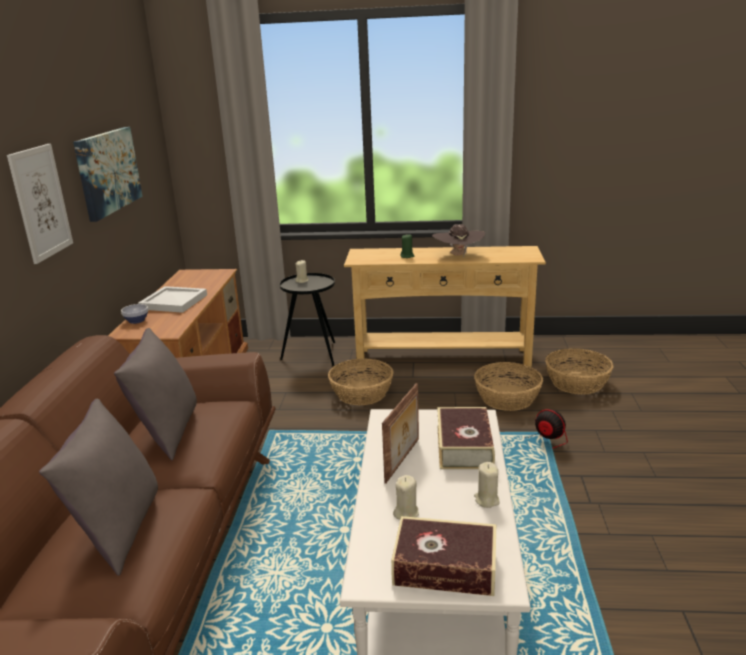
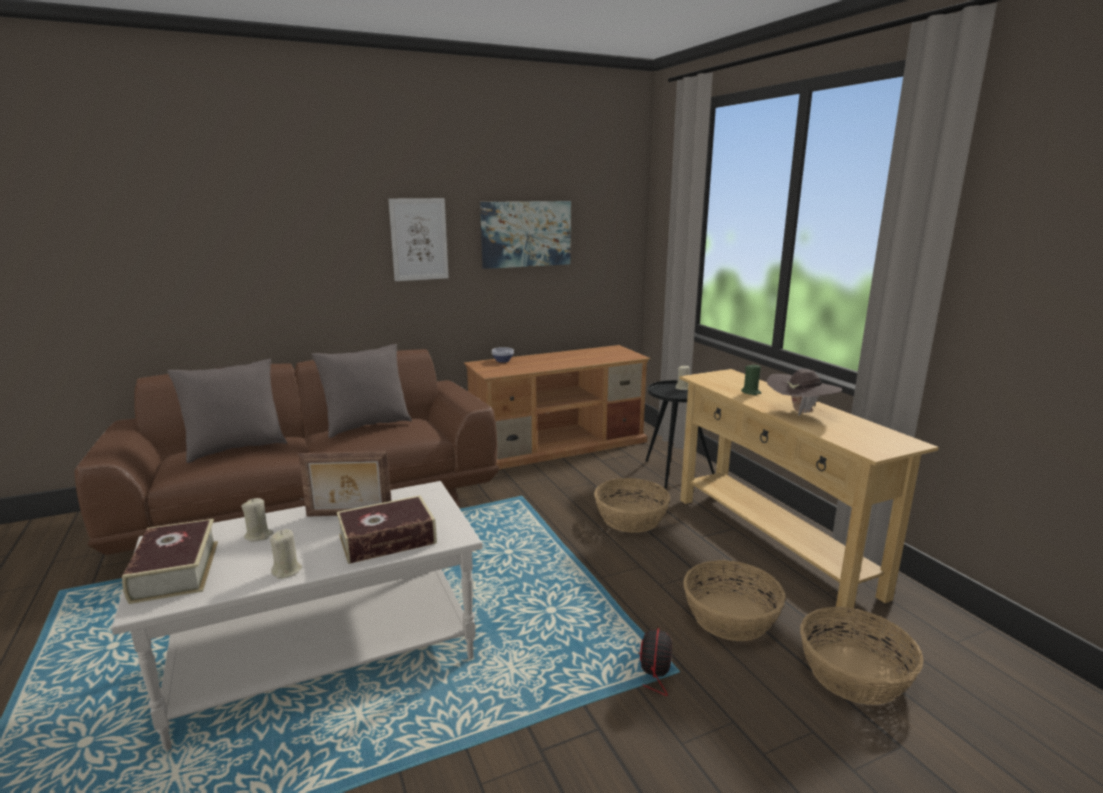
camera: 60 degrees right, 5 degrees down
white tray [138,286,207,313] -> none

